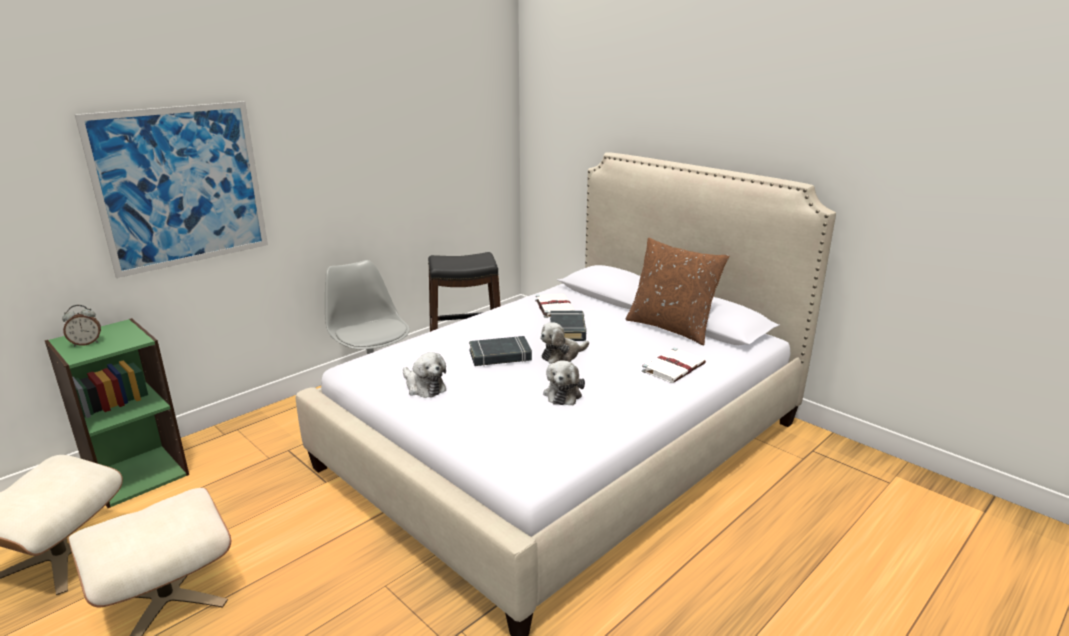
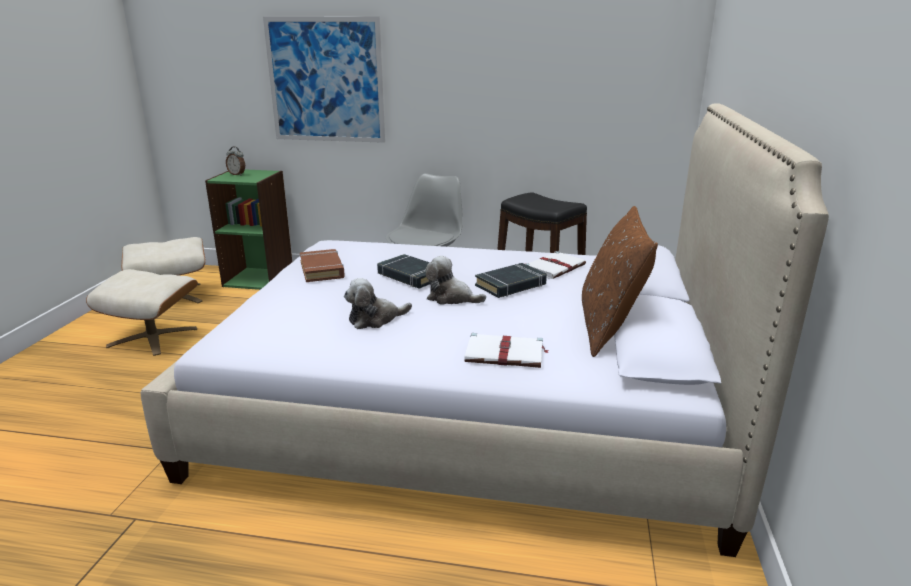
camera: 55 degrees right, 0 degrees up
plush toy [403,352,446,398] -> brown book [300,249,345,282]

